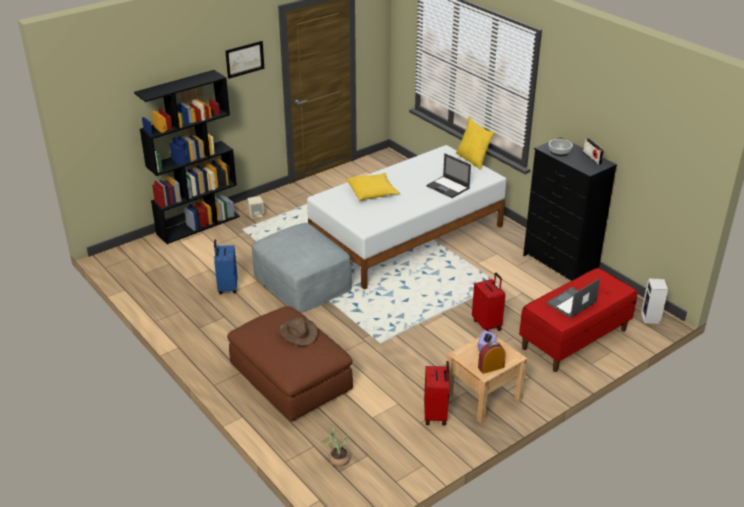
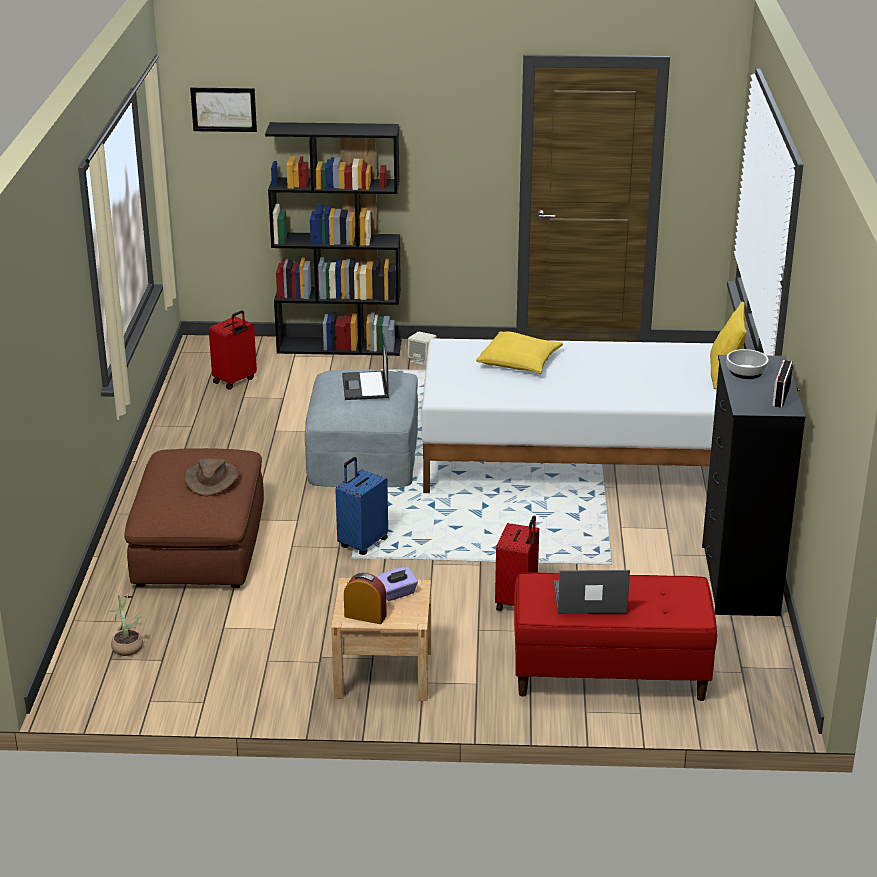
camera: 40 degrees right, 5 degrees down
blue suitcase [214,240,238,294] -> blue suitcase moved to [335,457,388,555]
picture [225,41,265,79] -> picture moved to [190,88,257,132]
red suitcase [424,361,449,426] -> red suitcase moved to [209,310,257,390]
laptop [427,153,471,198] -> laptop moved to [342,334,389,400]
speaker [641,279,668,324] -> none

